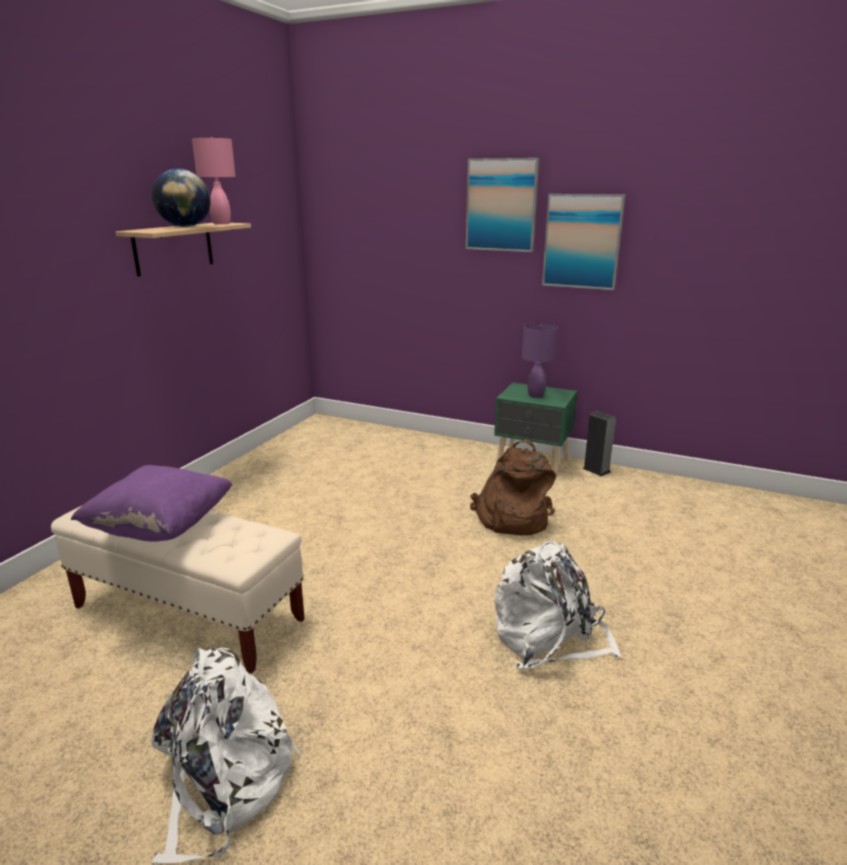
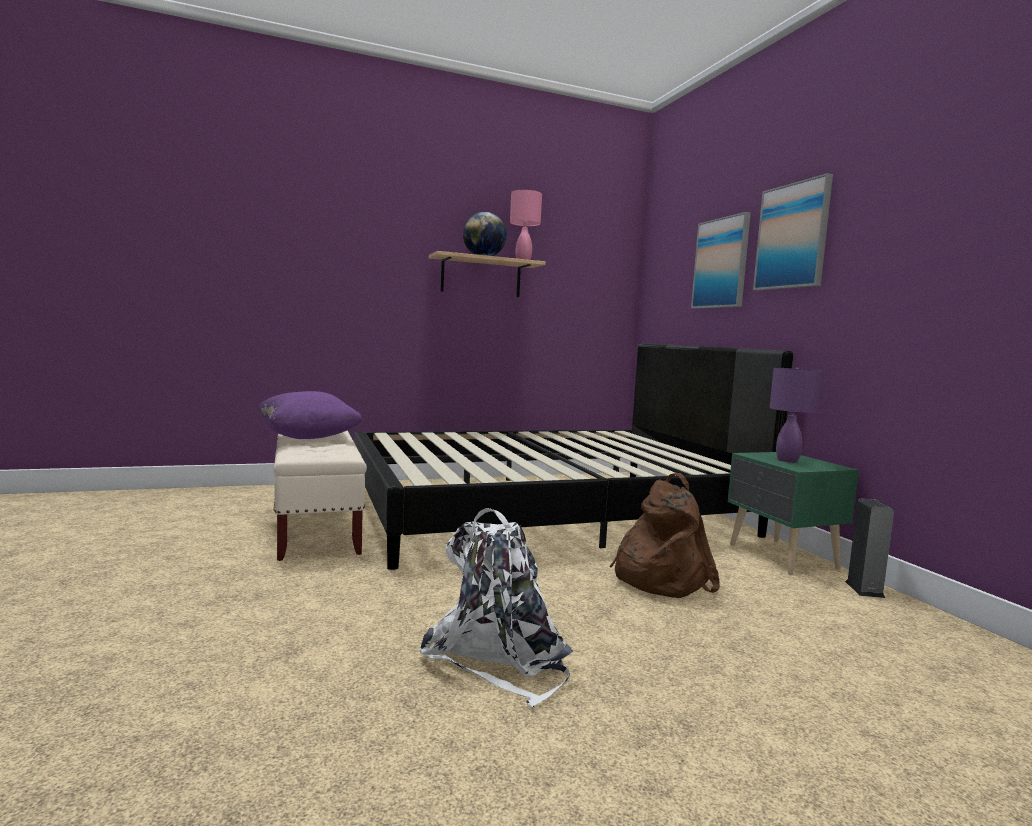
camera: 45 degrees right, 15 degrees down
white backpack [152,648,301,864] -> none
picture [542,194,625,290] -> picture moved to [691,212,751,309]
none -> black bed [354,343,793,570]

